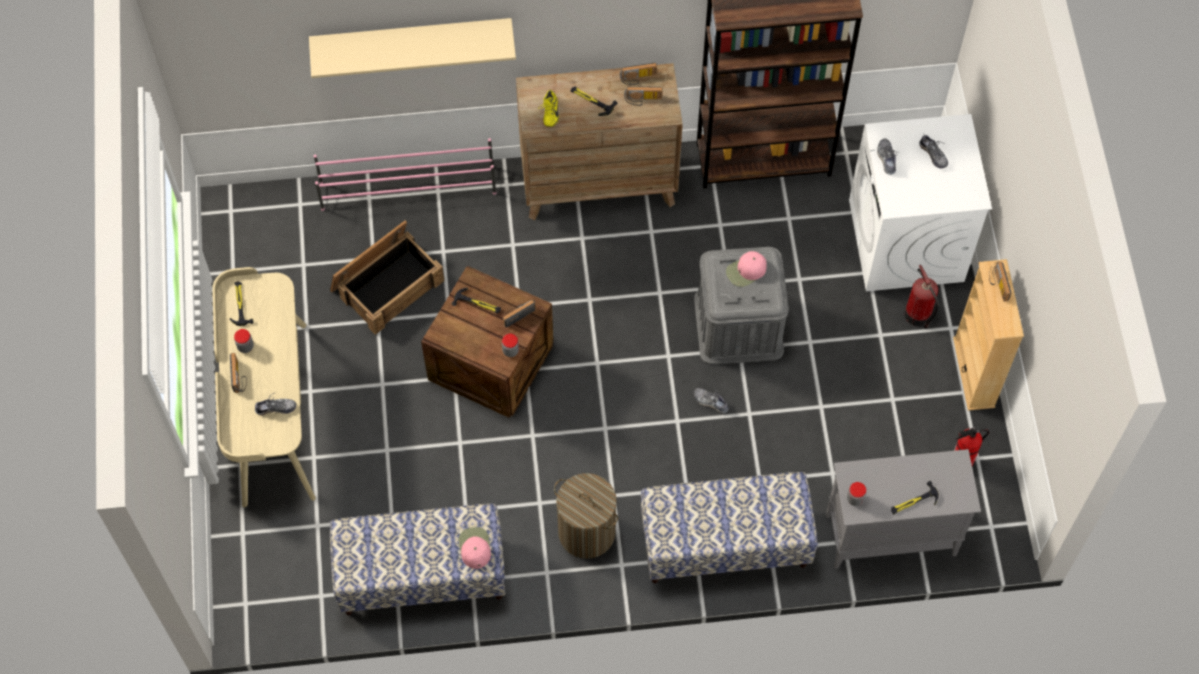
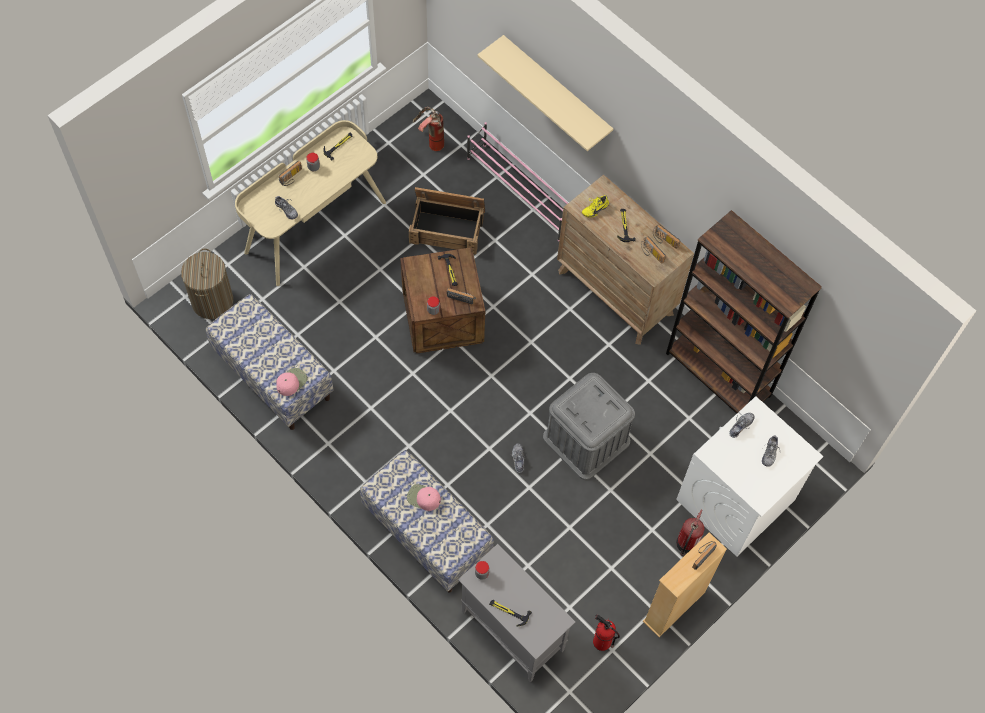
camera: 50 degrees right, 0 degrees up
laundry basket [554,473,618,559] -> laundry basket moved to [181,248,233,319]
pink cap [726,251,767,287] -> pink cap moved to [407,484,441,511]
none -> fire extinguisher [413,107,444,151]

